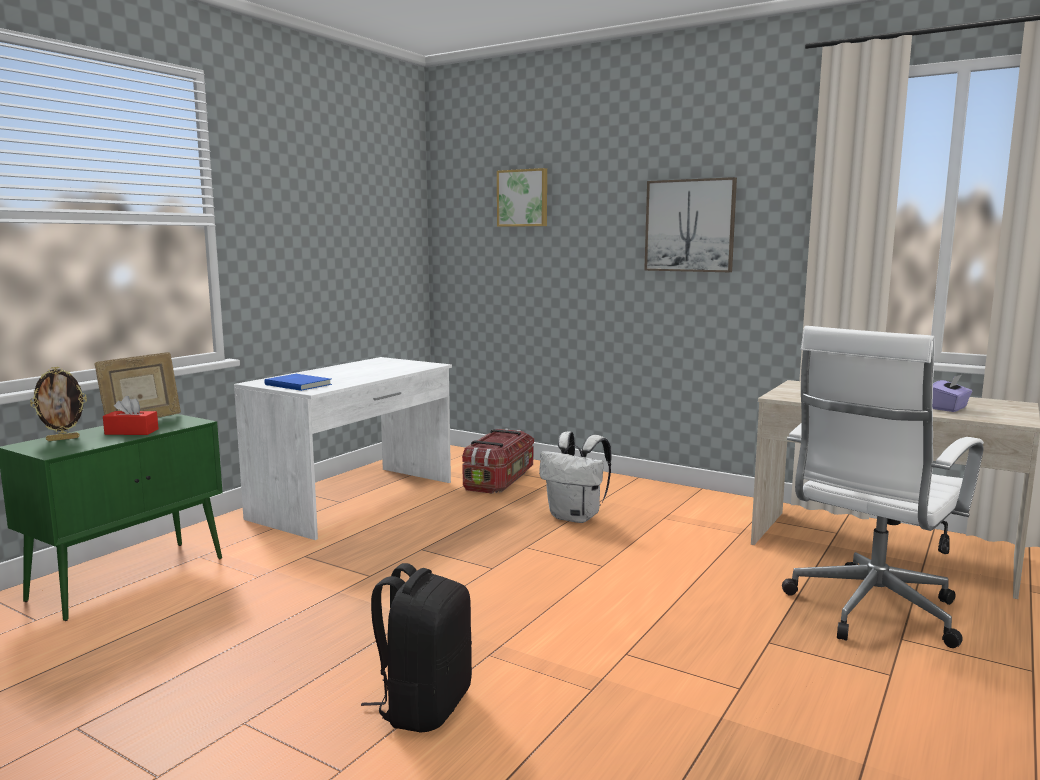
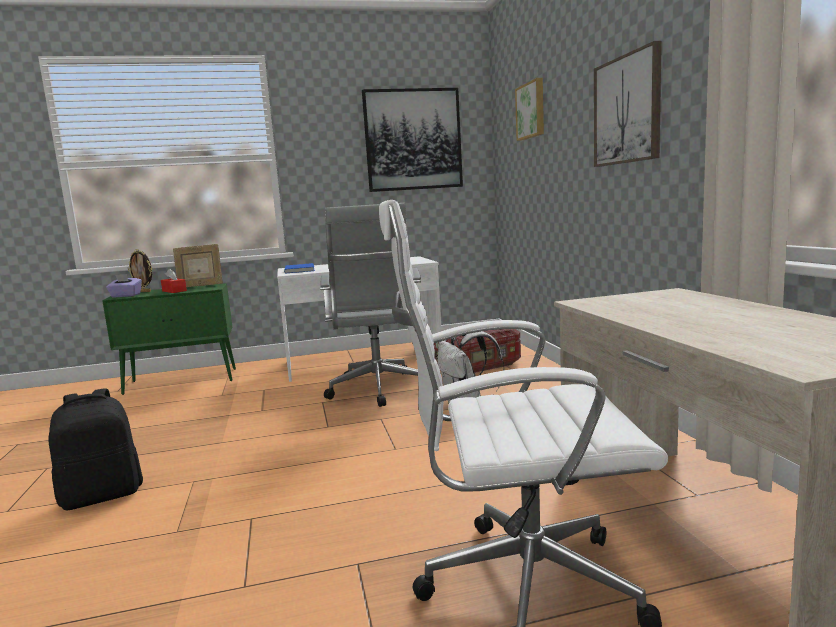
camera: 45 degrees right, 0 degrees up
purple tissue box [932,375,972,412] -> purple tissue box moved to [106,274,142,297]
none -> grey office chair [320,203,421,407]
none -> picture [362,88,463,192]

